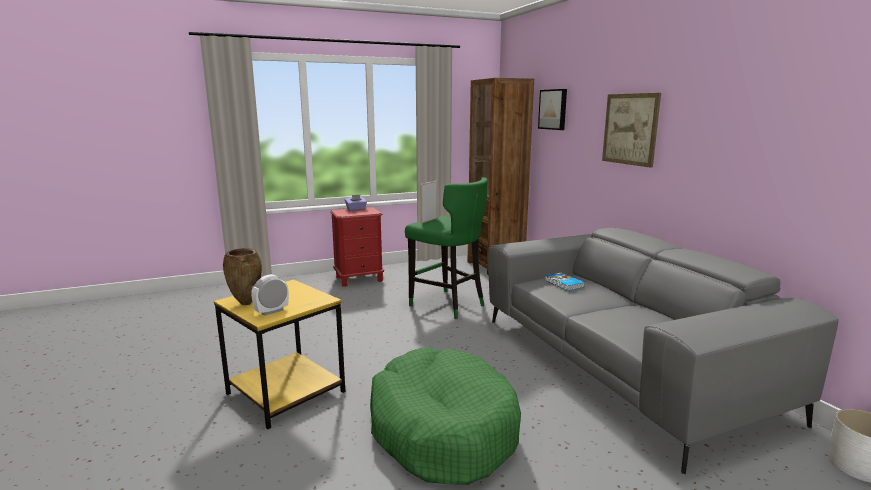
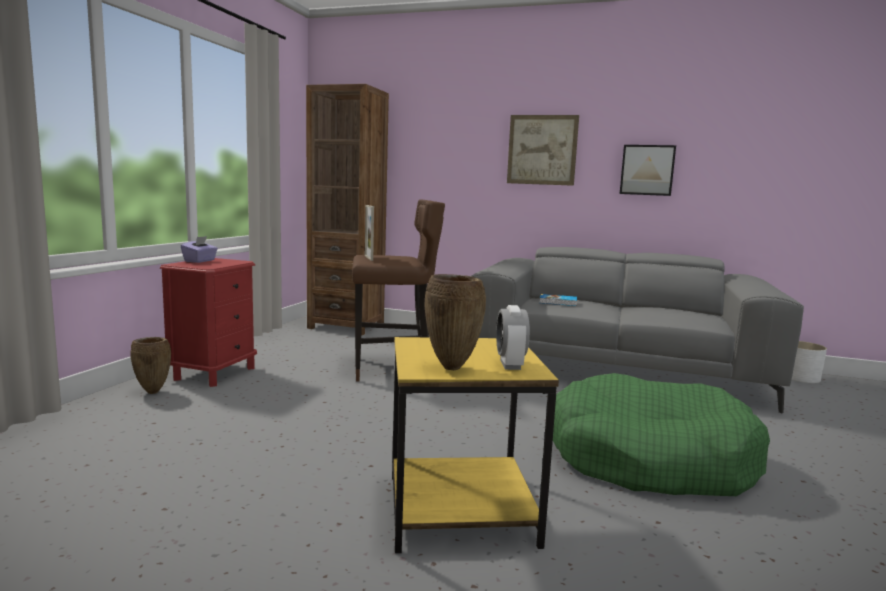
camera: 50 degrees left, 5 degrees down
green stool [405,177,488,319] -> brown stool [352,199,445,381]
picture [538,89,567,130] -> picture moved to [620,145,676,196]
none -> brown vase [130,337,171,394]

